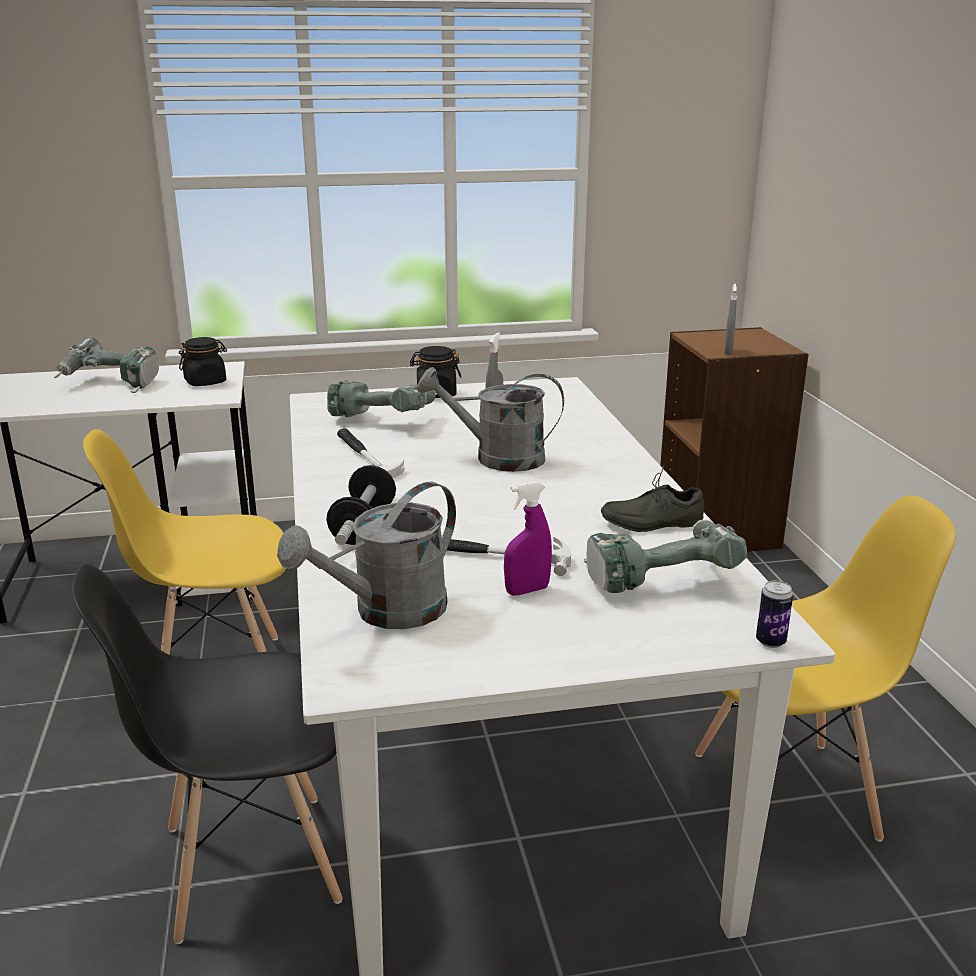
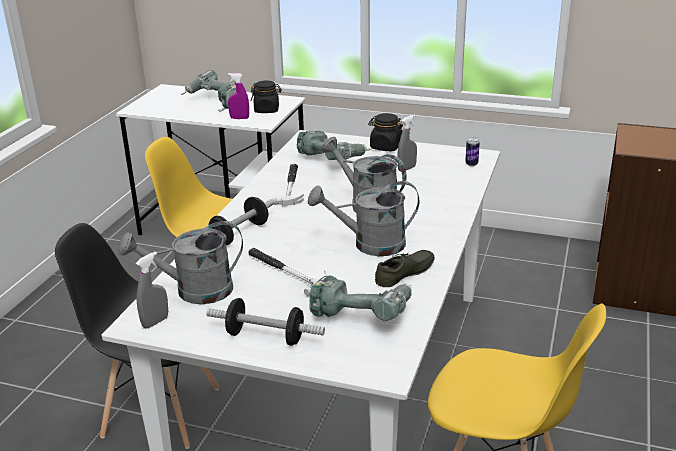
camera: 30 degrees right, 5 degrees up
purple spray bottle [504,481,552,596] -> purple spray bottle moved to [228,73,249,119]
grey shoe [601,465,704,532] -> grey shoe turned 120 degrees clockwise [375,250,435,287]
grey spray bottle [724,284,737,354] -> grey spray bottle moved to [136,251,168,329]
can [756,581,793,648] -> can moved to [465,137,480,166]
none -> dumbbell [206,298,325,346]
none -> grey watering can [308,181,419,256]

